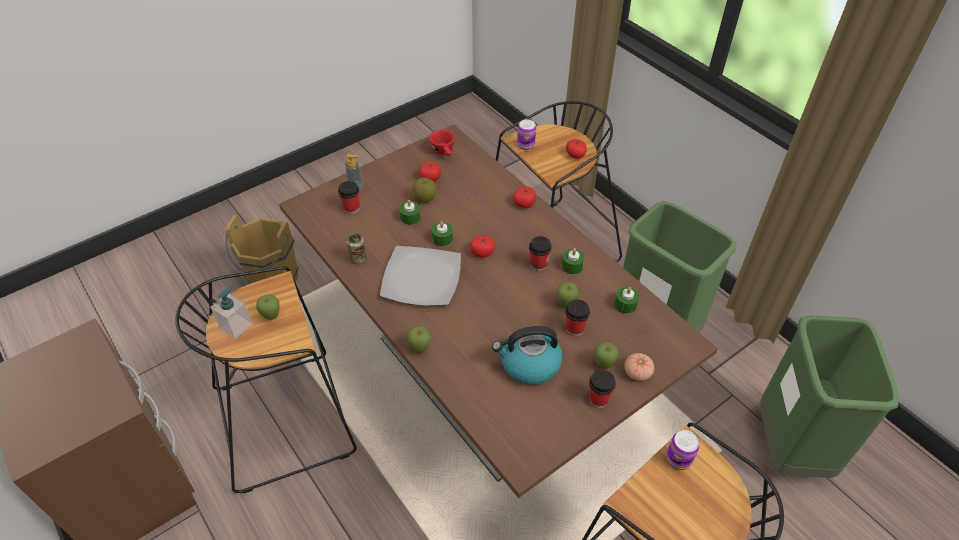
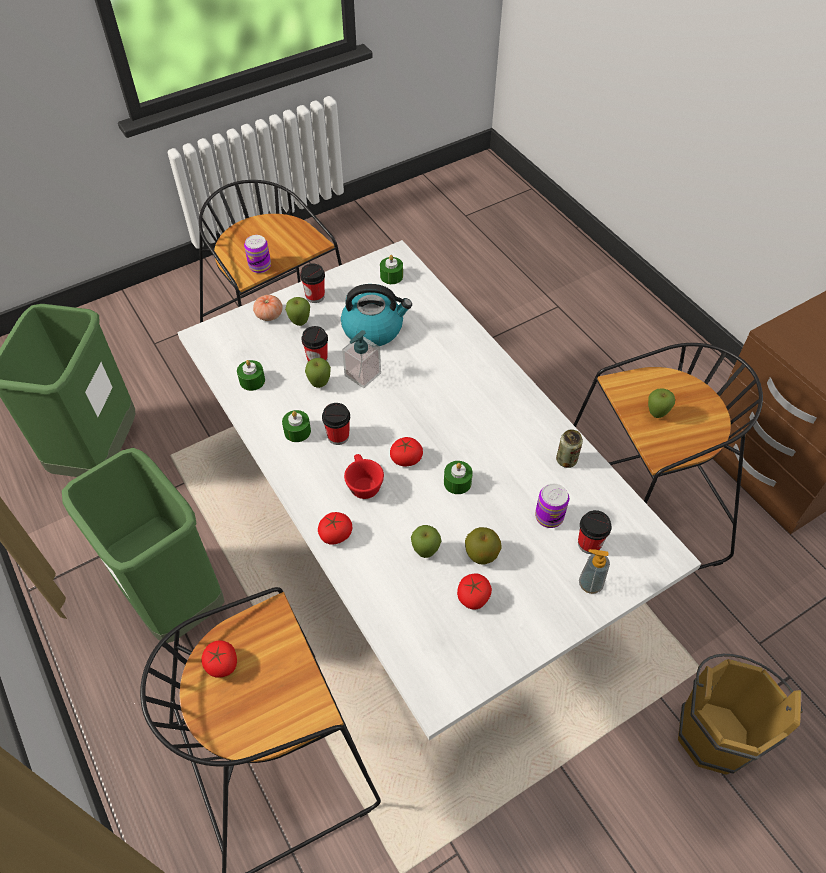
camera: 175 degrees left, 5 degrees up
soap dispenser [210,286,252,339] -> soap dispenser moved to [342,330,381,388]
brown dining table [279,124,718,498] -> white dining table [177,240,702,740]
plate [380,246,461,306] -> none
green candle [399,200,421,225] -> green candle moved to [380,255,403,284]
apple [407,326,431,353] -> apple moved to [411,525,441,558]
red cup [429,129,455,156] -> red cup moved to [344,454,384,499]
can [517,119,536,150] -> can moved to [535,484,569,528]

